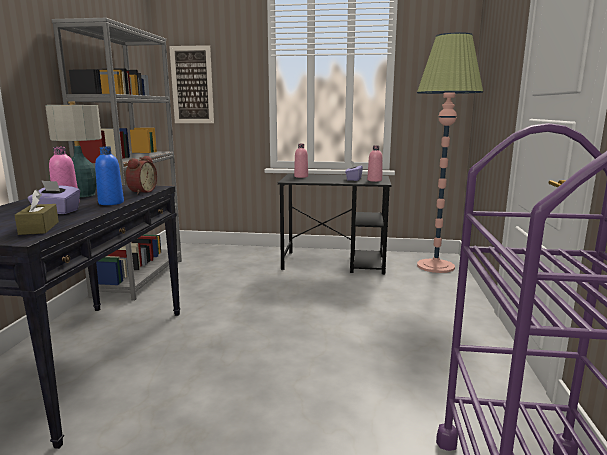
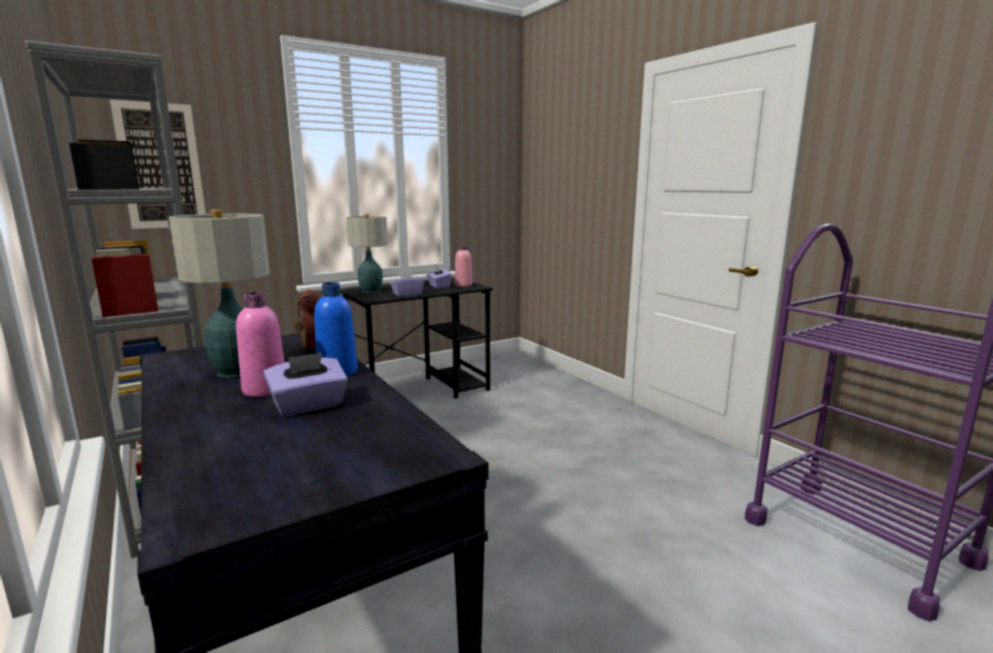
camera: 40 degrees left, 0 degrees up
brown tissue box [15,189,59,235] -> none
pink bottle [294,144,308,178] -> table lamp [346,214,388,293]
floor lamp [417,32,483,273] -> none
none -> purple tissue box [390,271,424,297]

